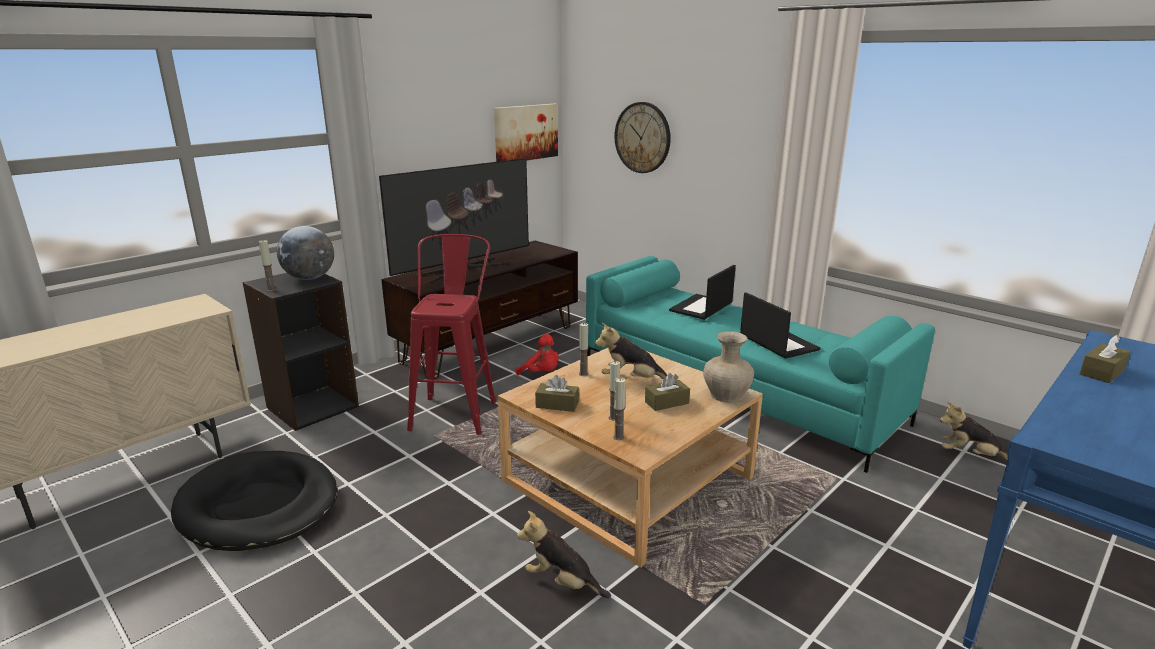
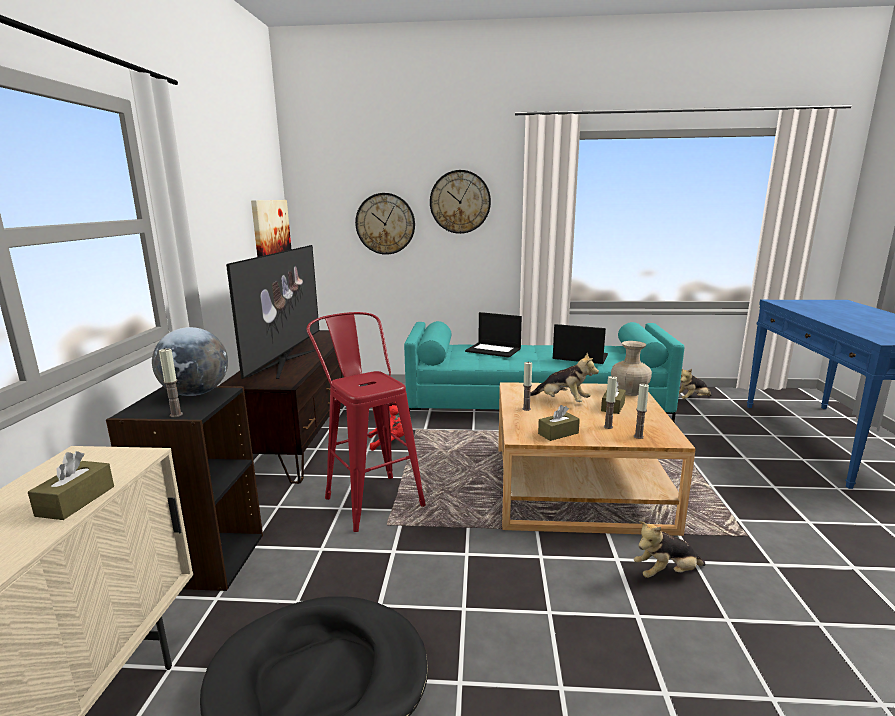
camera: 40 degrees left, 5 degrees down
plush toy [595,322,667,379] -> plush toy turned 120 degrees counterclockwise [530,353,599,402]
laptop [669,265,736,320] -> laptop turned 60 degrees counterclockwise [465,312,522,357]
brown tissue box [1079,335,1131,383] -> brown tissue box moved to [28,451,114,520]
none -> wall clock [430,170,491,234]

